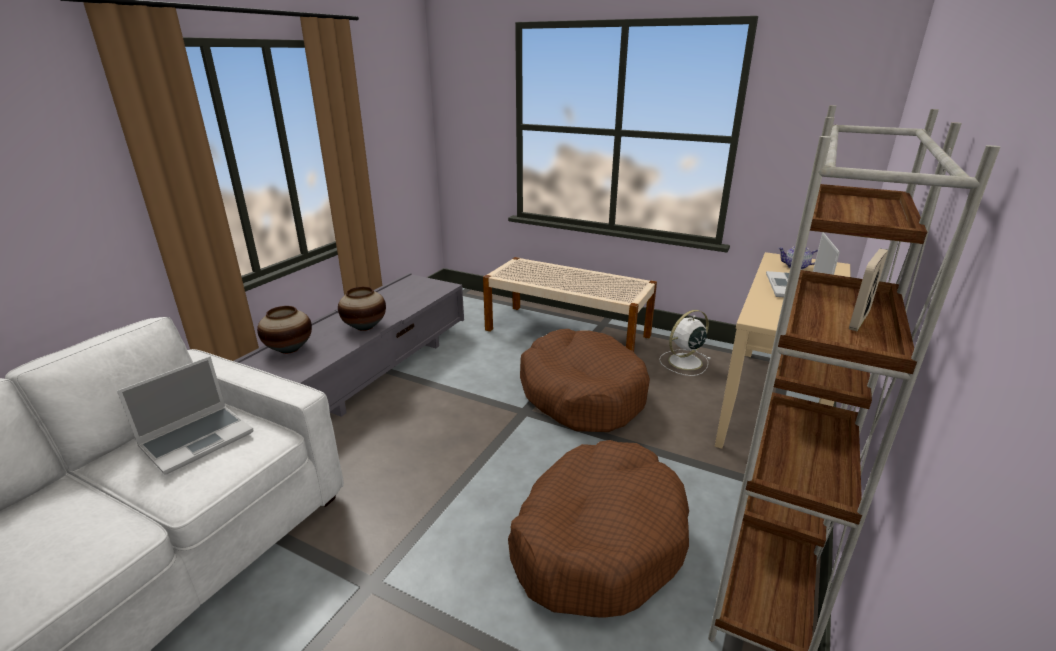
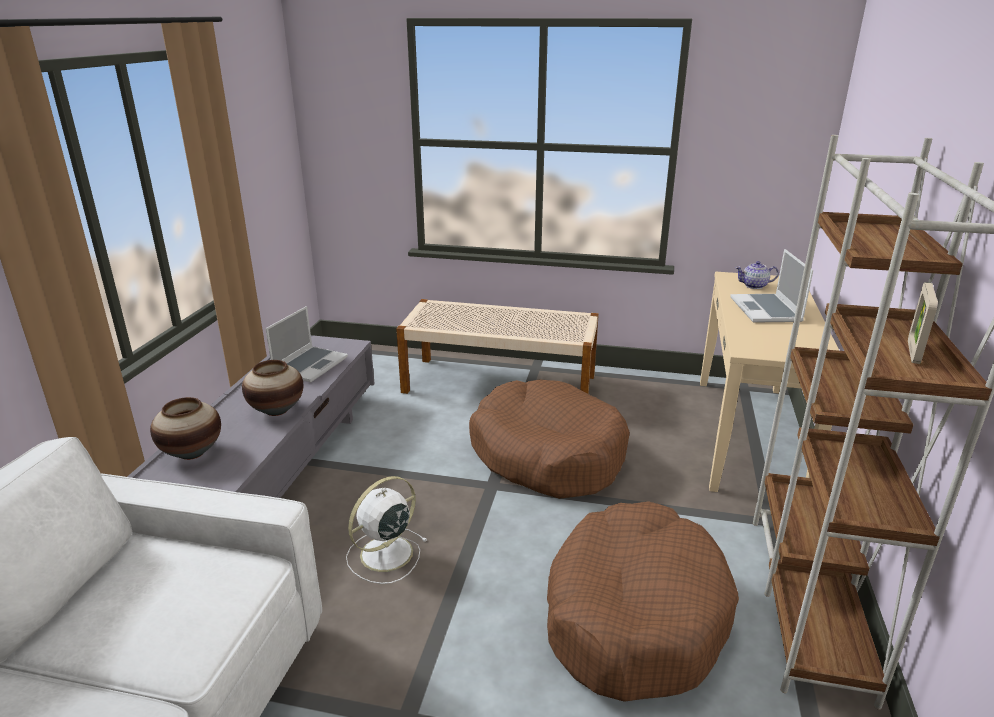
camera: 15 degrees left, 0 degrees up
laptop [117,356,254,474] -> laptop moved to [265,306,348,382]
white fan [659,310,711,376] -> white fan moved to [346,476,428,584]

